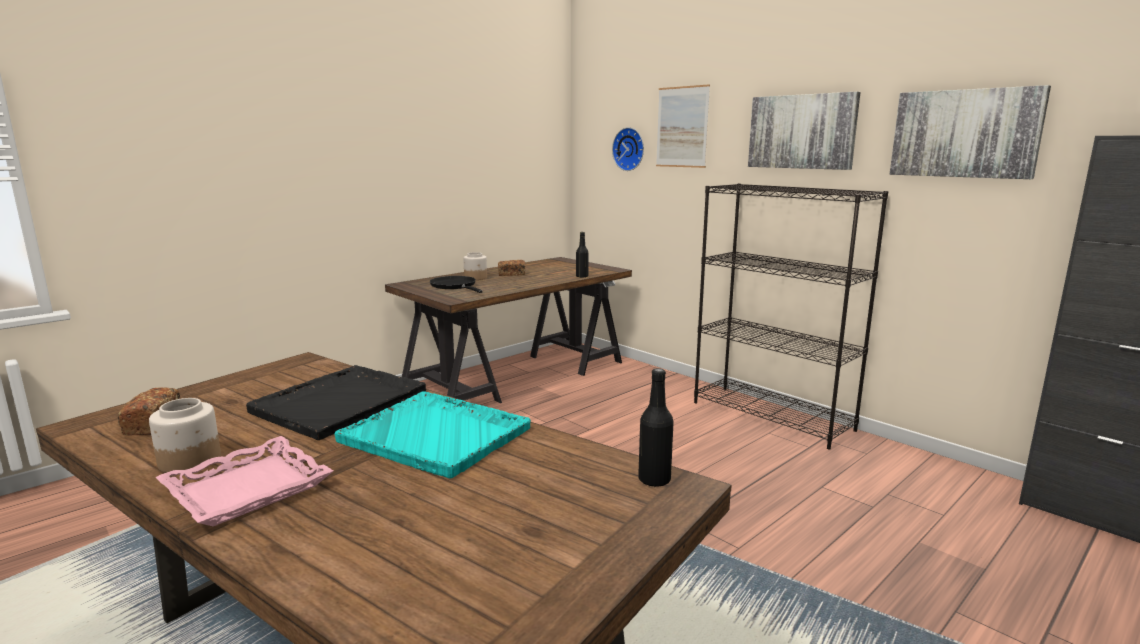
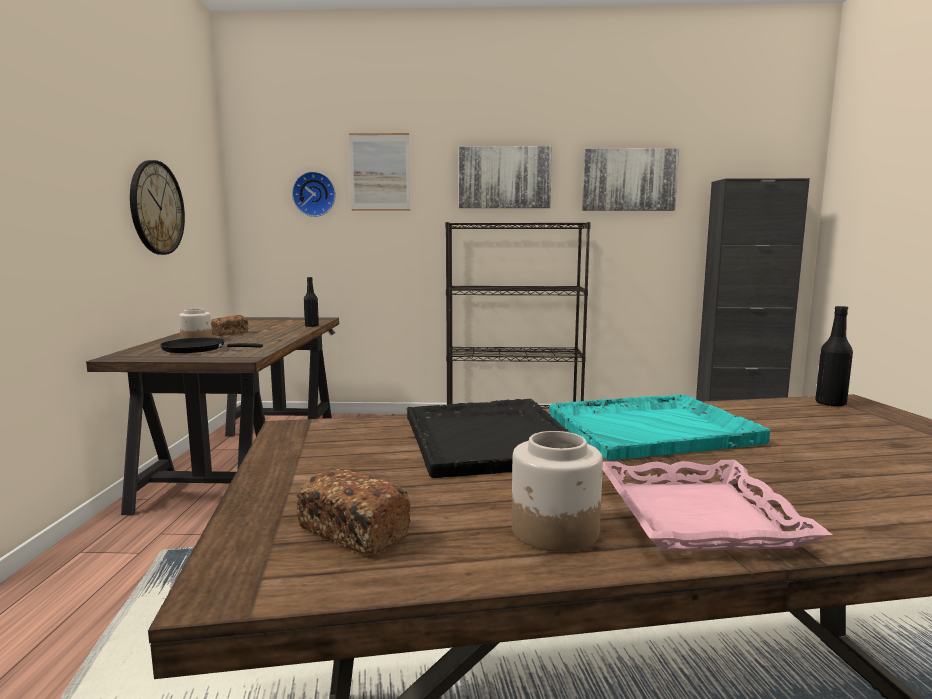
camera: 45 degrees left, 5 degrees down
none -> wall clock [130,160,185,255]

